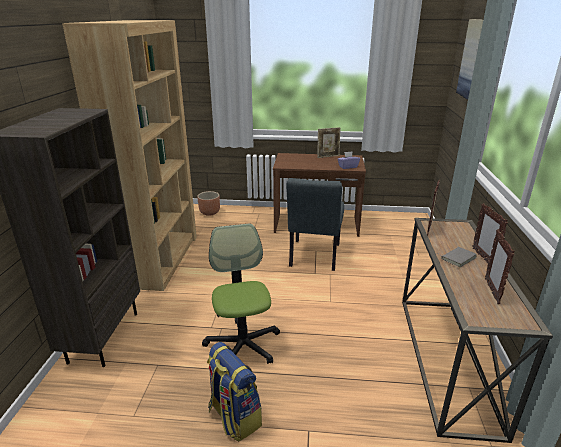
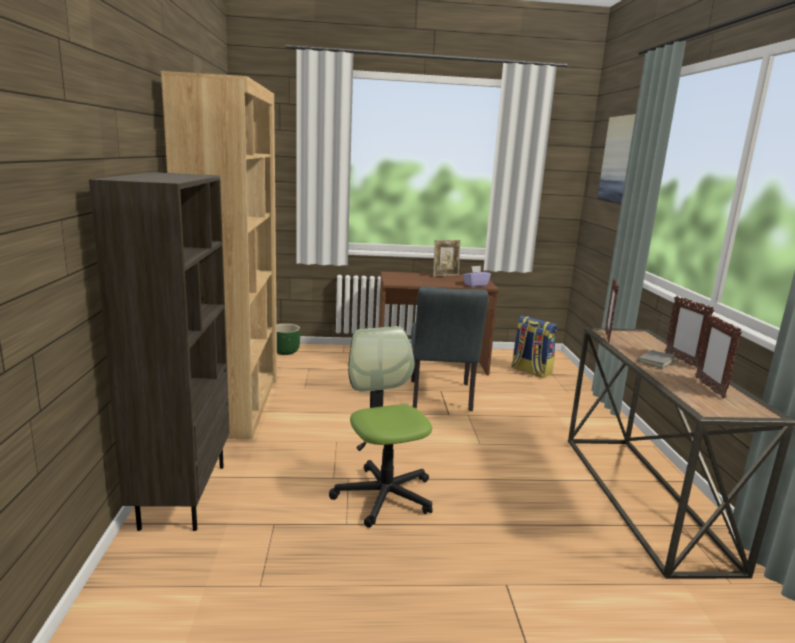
camera: 10 degrees left, 10 degrees down
brown planter [197,191,220,216] -> green planter [277,324,300,355]
backpack [207,342,262,442] -> backpack moved to [511,316,557,378]

